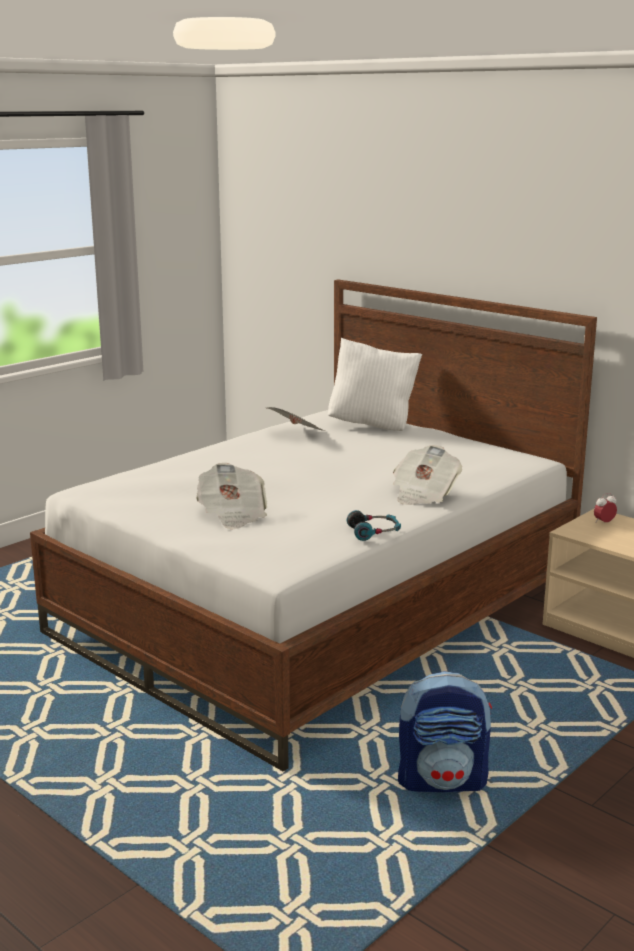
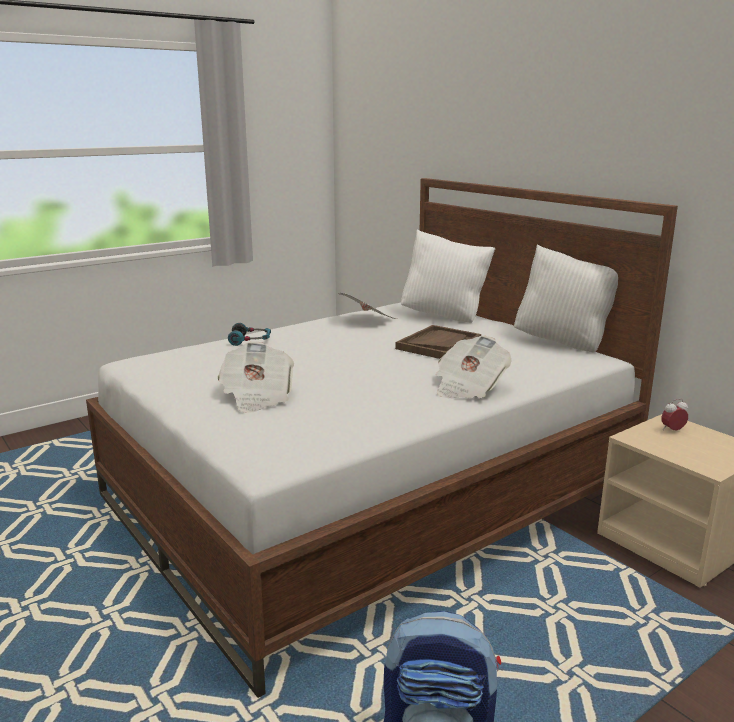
camera: 10 degrees right, 0 degrees up
headphones [347,510,401,541] -> headphones moved to [228,323,271,346]
none -> brown tray [395,325,481,359]
none -> white pillow [514,245,618,352]

